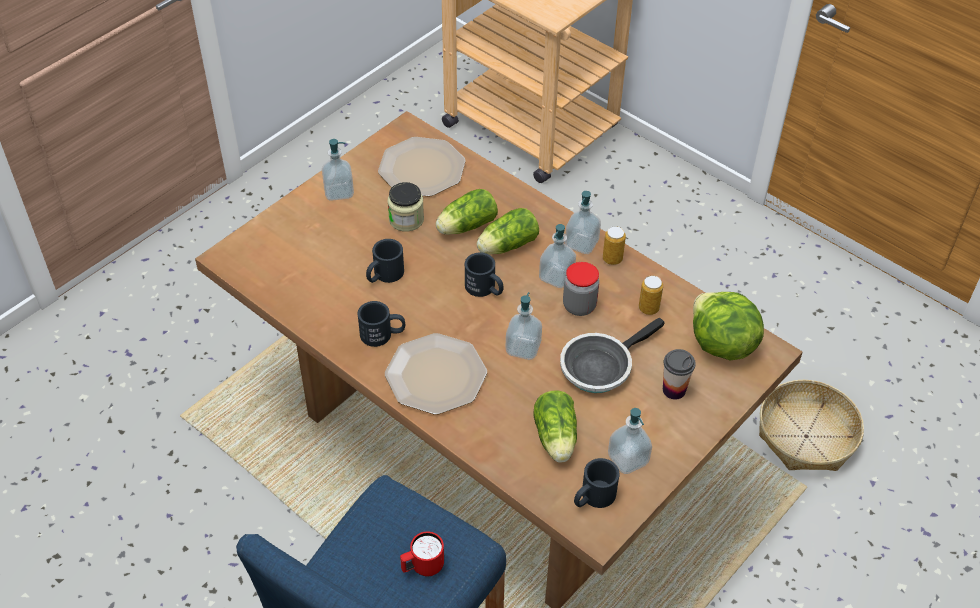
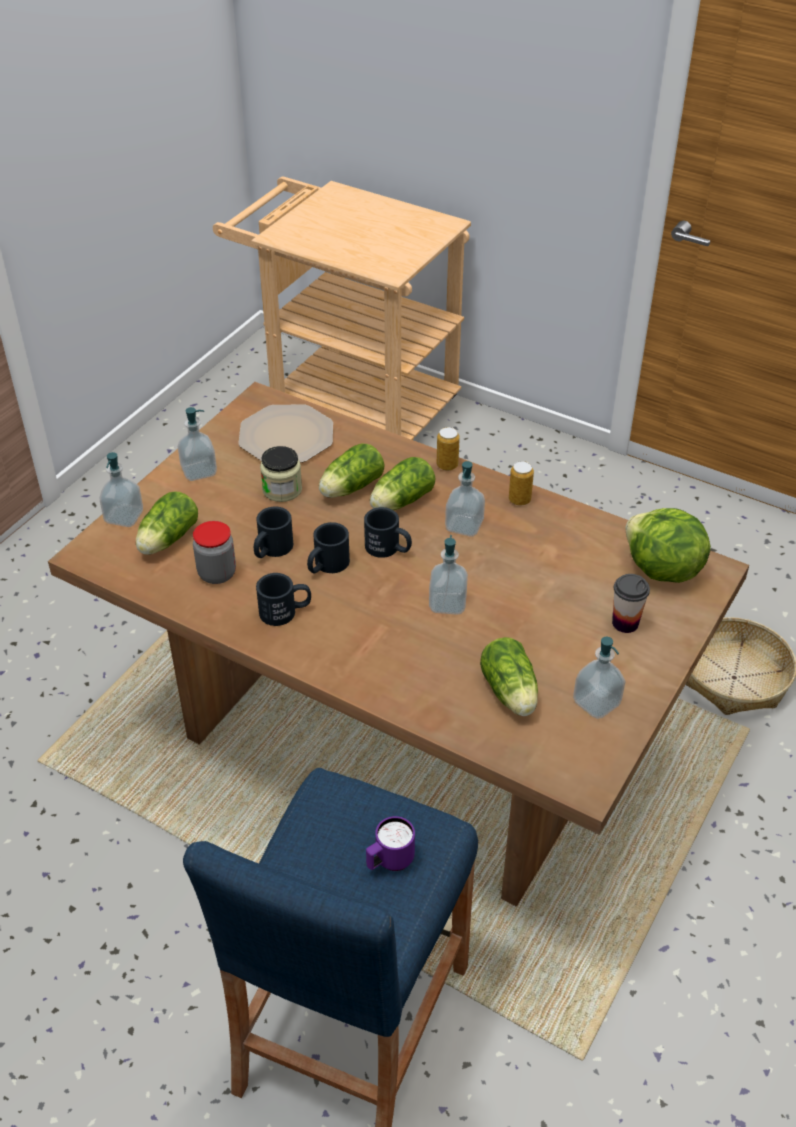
camera: 10 degrees left, 5 degrees down
plate [385,333,487,415] -> none
red mug [400,531,444,576] -> purple mug [366,816,415,871]
frying pan [560,317,665,393] -> none
jar [563,262,599,316] -> jar moved to [193,521,236,584]
soap dispenser [565,191,601,254] -> soap dispenser moved to [100,452,143,527]
black mug [574,458,620,508] -> black mug moved to [307,522,350,573]
can [639,275,663,315] -> can moved to [437,427,460,471]
none -> lettuce [136,492,198,555]

